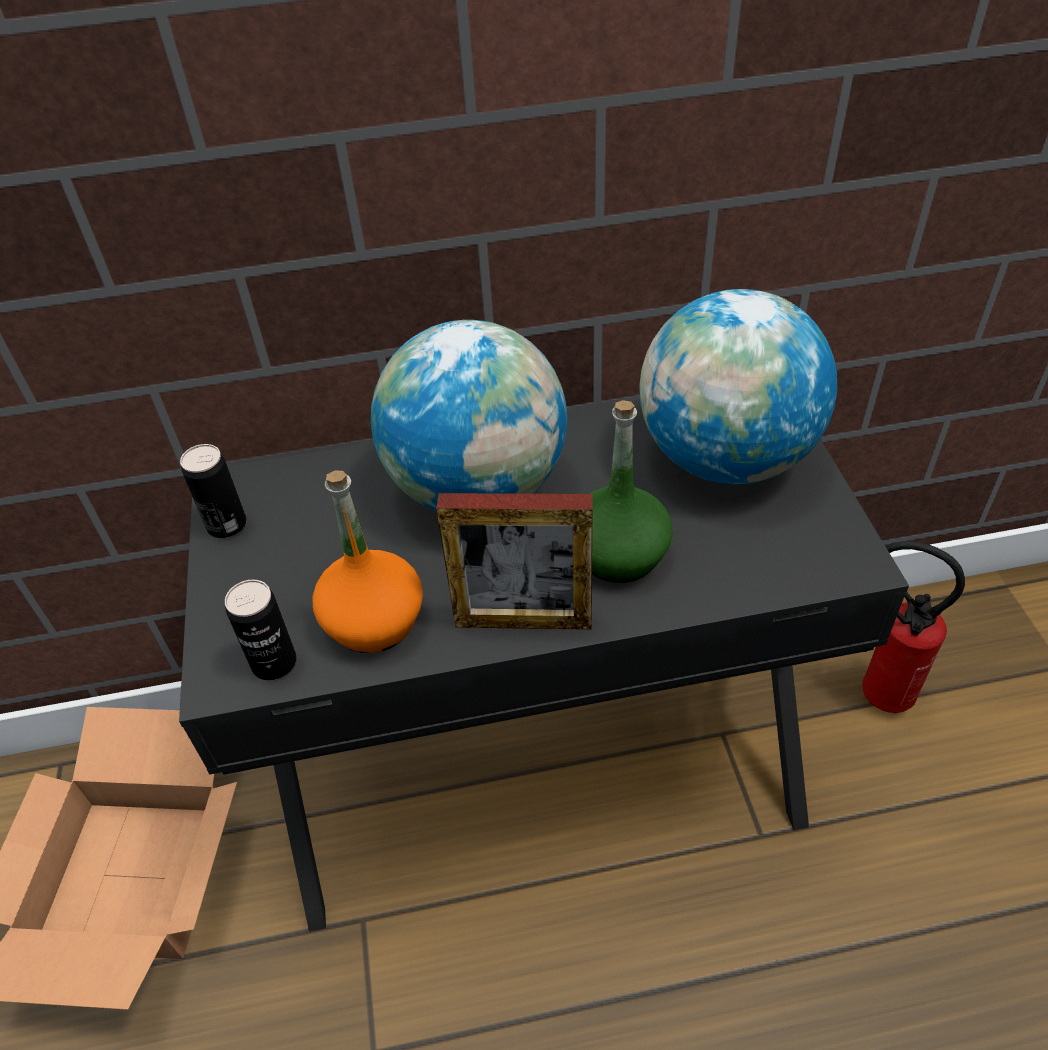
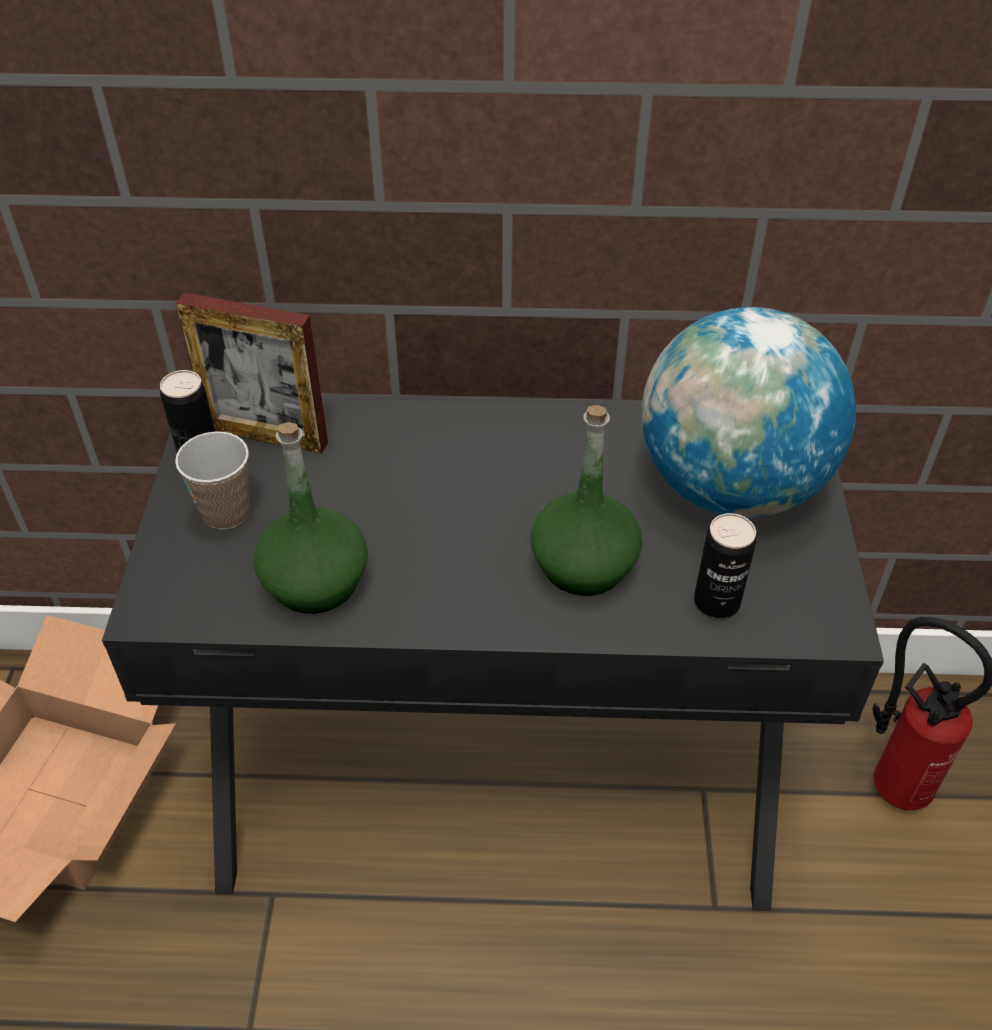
camera: 10 degrees right, 0 degrees up
can [225,580,297,680] -> can moved to [694,513,756,618]
orange bottle [312,471,423,653] -> green bottle [254,422,368,614]
globe [371,320,567,511] -> none
picture frame [436,493,593,630] -> picture frame moved to [176,293,328,454]
none -> cup [175,431,250,530]

